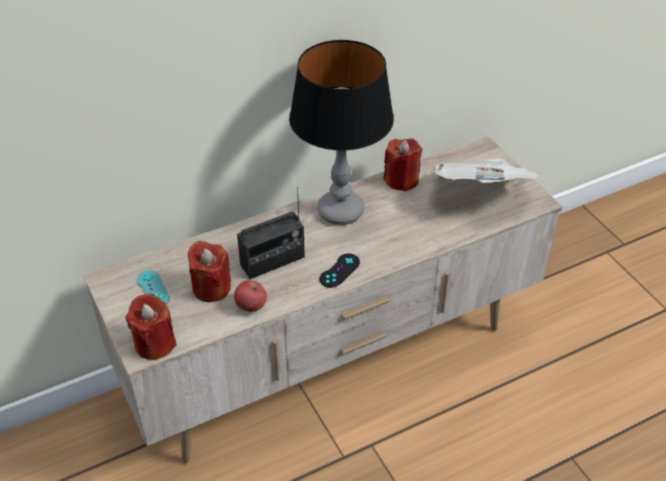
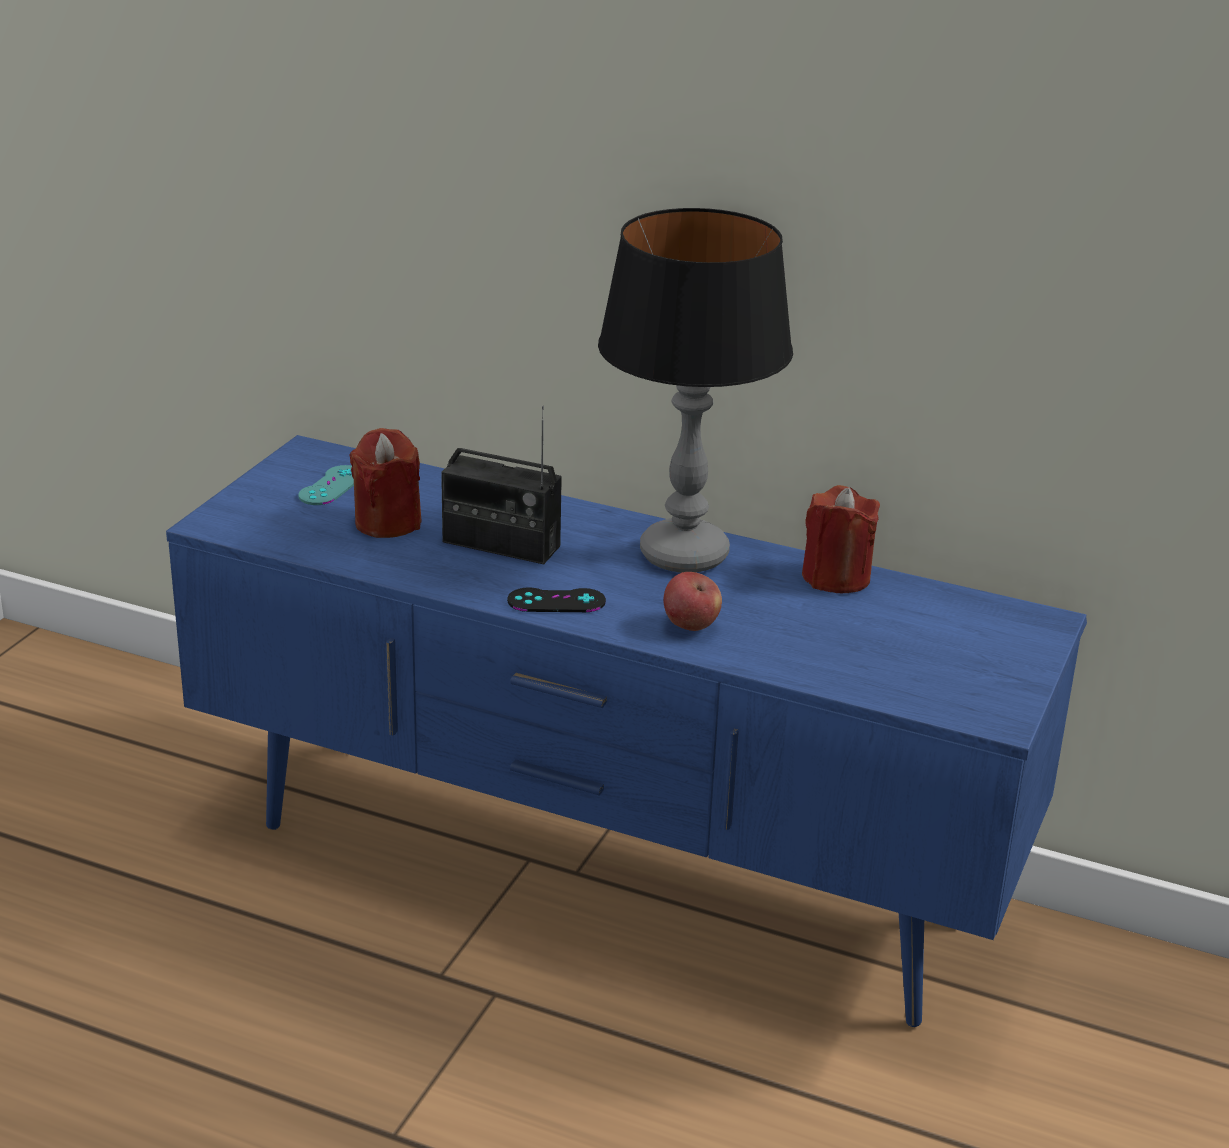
camera: 50 degrees right, 15 degrees down
beige tv stand [83,136,563,463] -> blue tv stand [166,435,1087,1027]
red candle [125,293,177,360] -> none
apple [234,280,267,312] -> apple moved to [663,572,722,631]
newspaper [434,158,540,183] -> none

